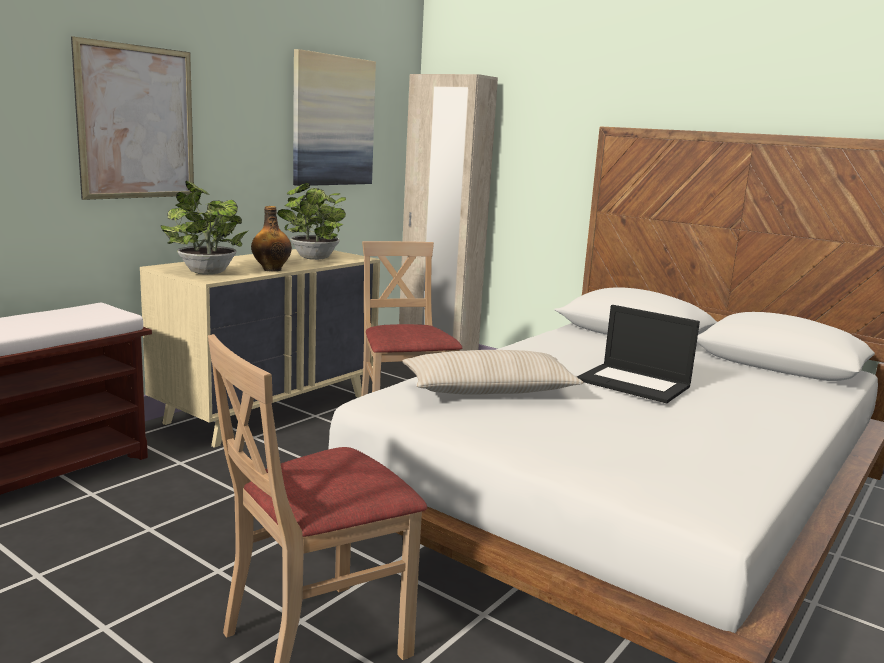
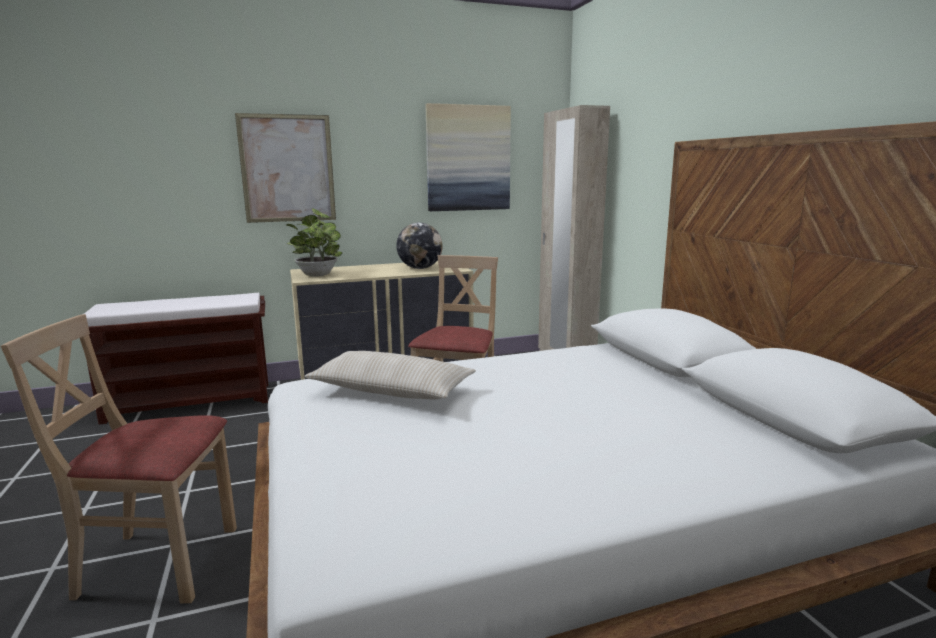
camera: 35 degrees right, 0 degrees up
bottle [251,206,292,272] -> none
potted plant [277,183,346,260] -> globe [396,222,442,269]
laptop [577,305,700,403] -> none

